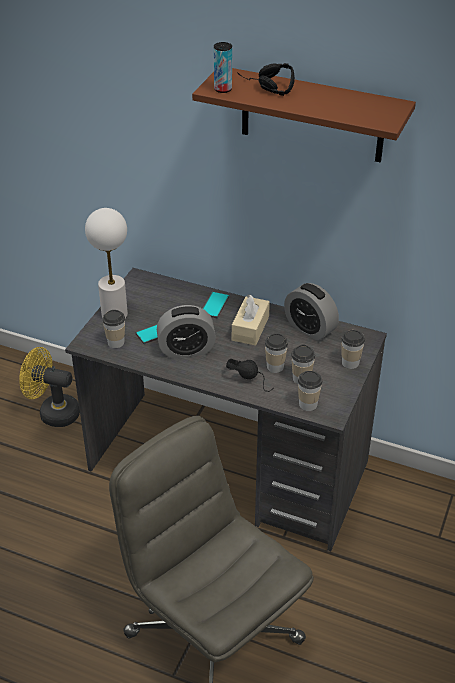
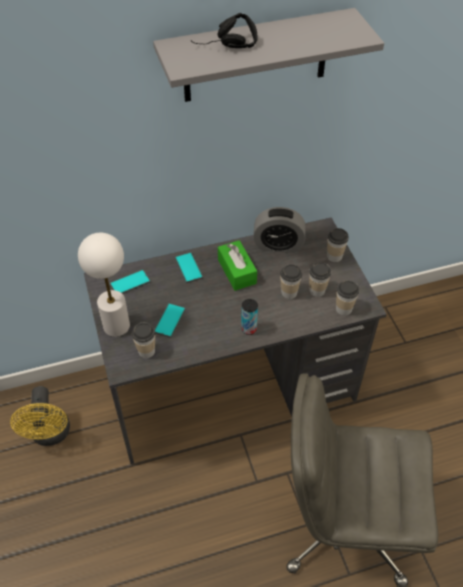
camera: 40 degrees left, 10 degrees up
yellow fan [19,347,80,427] -> yellow fan turned 75 degrees counterclockwise [10,386,70,446]
alarm clock [157,305,216,358] -> none
brown shelf [192,68,416,163] -> grey shelf [153,8,384,102]
can [214,42,232,93] -> can moved to [241,299,258,335]
black headphones [226,359,274,392] -> none
beige tissue box [232,294,270,346] -> green tissue box [218,240,257,291]
none -> phone [109,270,150,294]

